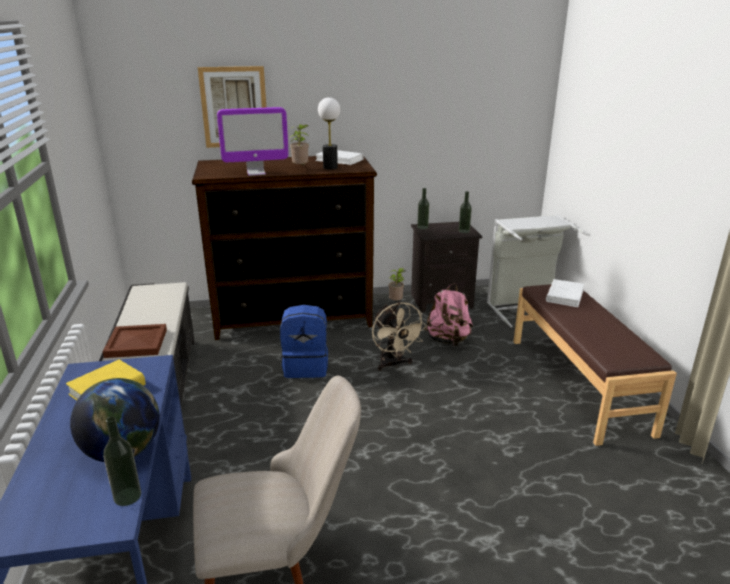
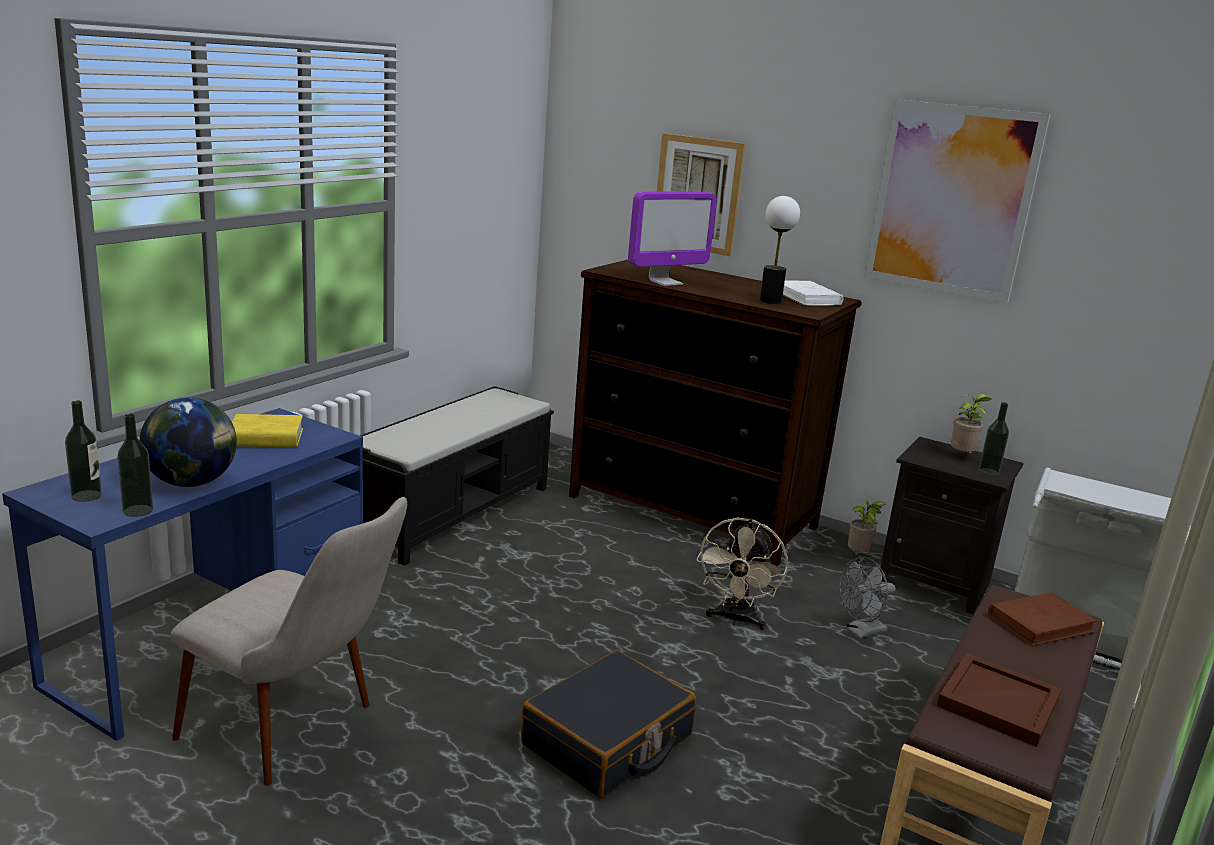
camera: 40 degrees right, 5 degrees down
brown tray [103,324,167,358] -> brown tray moved to [937,653,1062,747]
monitor [217,107,289,176] -> monitor turned 60 degrees counterclockwise [628,192,717,286]
blue backpack [280,305,328,378] -> none
potted plant [289,124,309,166] -> potted plant moved to [951,394,991,453]
bottle [417,188,429,229] -> bottle moved to [65,401,102,502]
pink backpack [424,283,473,346] -> grey fan [839,557,896,639]
white book [546,279,584,307] -> brown book [988,592,1097,646]
none -> black suitcase [521,650,696,798]
none -> picture [864,99,1050,303]

